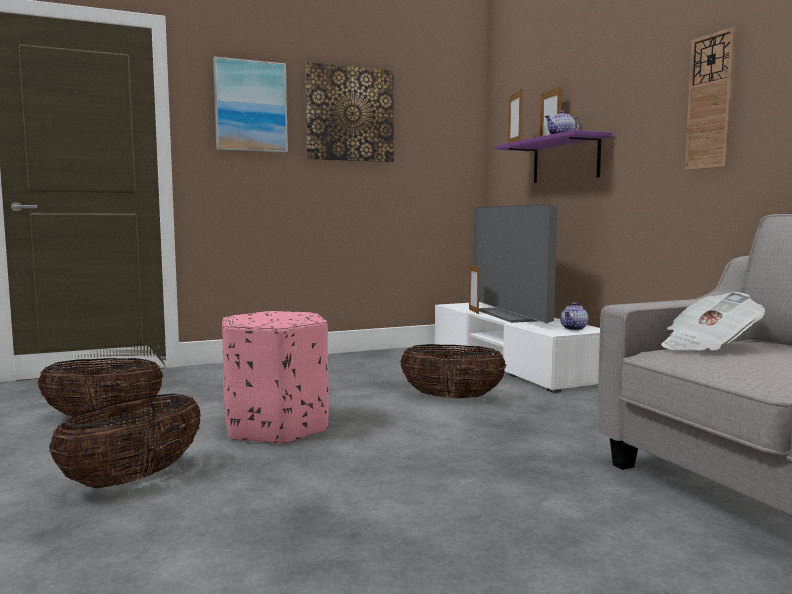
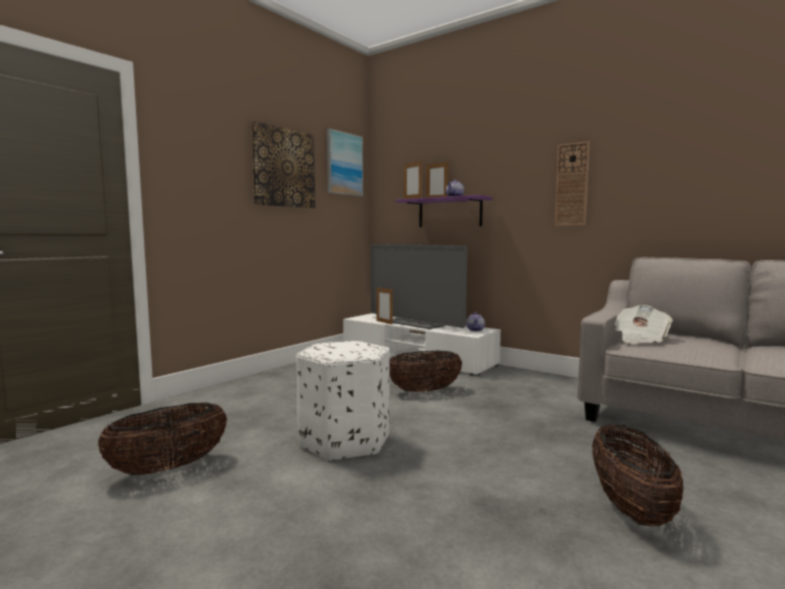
camera: 30 degrees left, 0 degrees up
basket [49,394,201,488] -> basket moved to [592,424,684,526]
picture [213,57,288,153] -> picture moved to [327,128,363,196]
pink ottoman [222,311,329,445] -> white ottoman [296,341,390,461]

